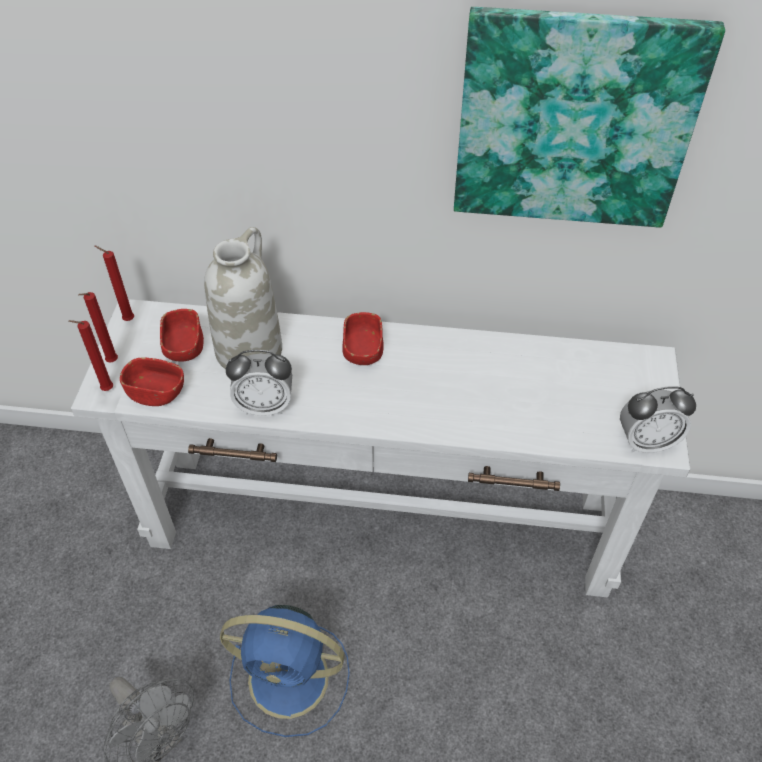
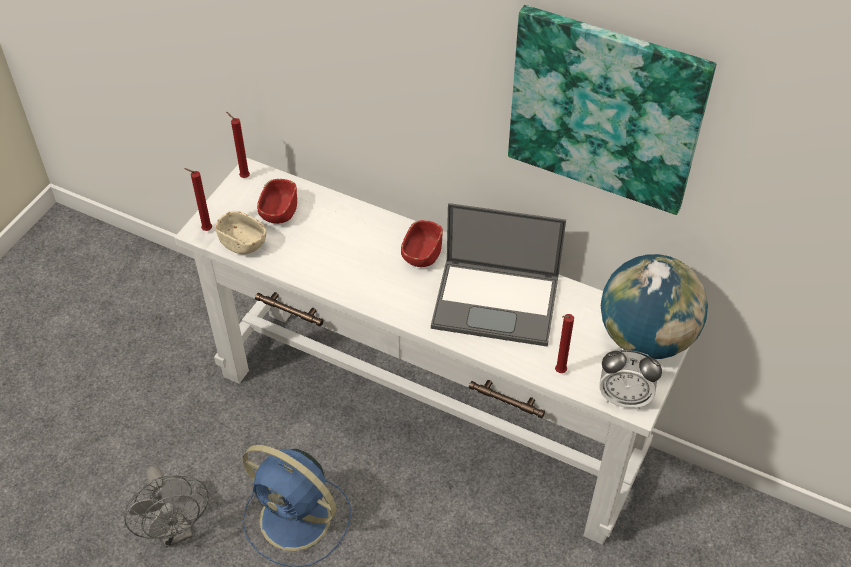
camera: 20 degrees right, 0 degrees up
red candle [78,292,118,362] -> red candle moved to [555,314,574,373]
red bowl [120,357,184,406] -> beige bowl [215,211,266,254]
white vase [204,227,282,369] -> none
alarm clock [226,350,292,416] -> none
none -> laptop [431,203,566,347]
none -> globe [601,254,708,359]

